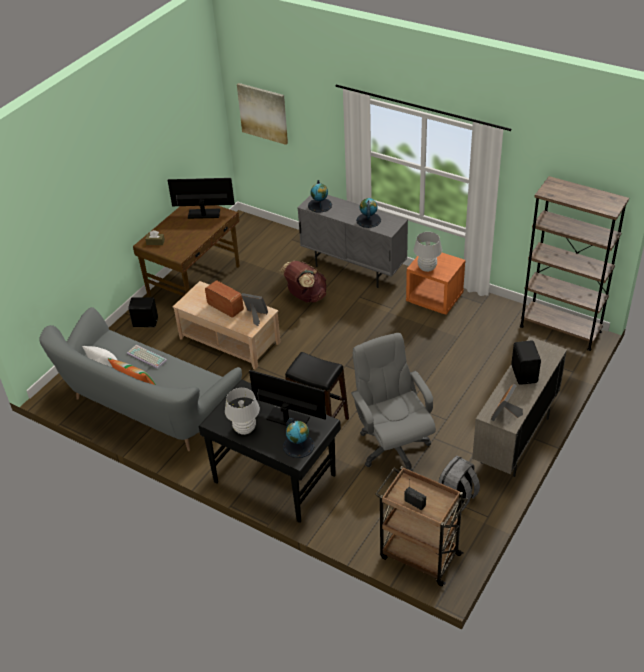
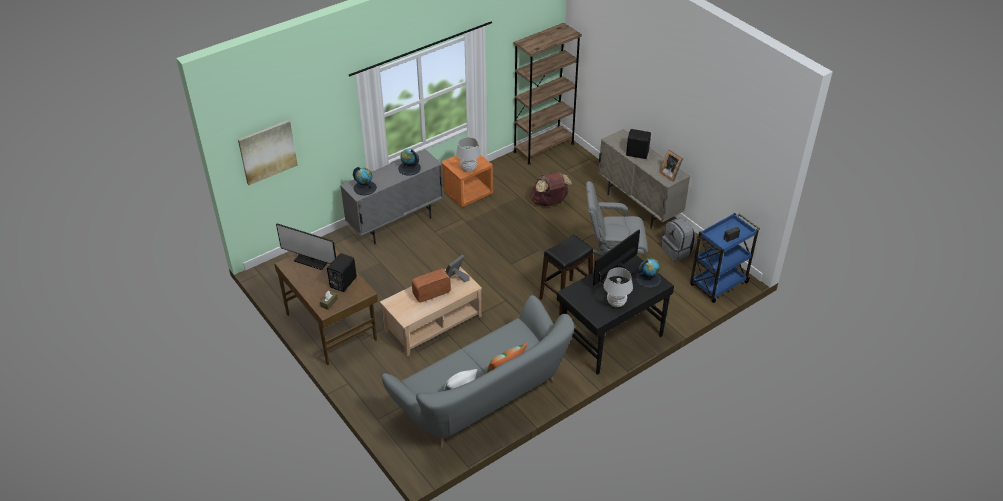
camera: 70 degrees left, 0 degrees up
keyboard [127,345,167,369] -> none
black speaker [128,298,158,327] -> black speaker moved to [327,253,357,292]
monitor [168,178,235,219] -> monitor turned 90 degrees counterclockwise [276,223,336,270]
brown backpack [279,261,326,303] -> brown backpack moved to [530,172,572,206]
brown cart [375,466,468,586] -> blue cart [690,213,760,303]

